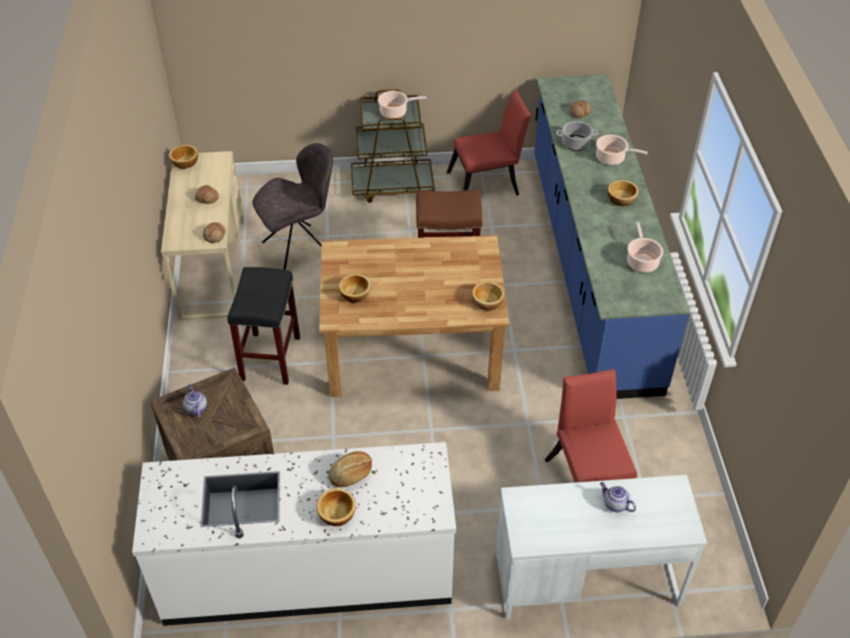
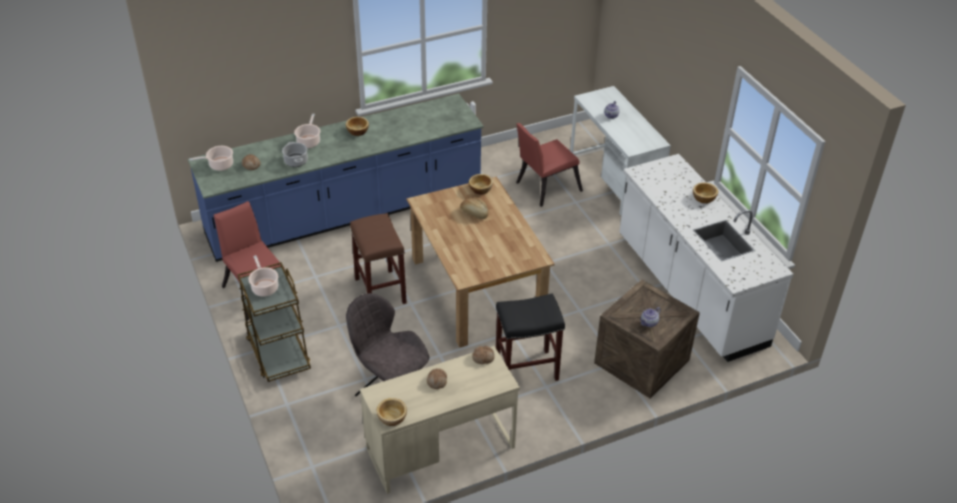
camera: 110 degrees left, 5 degrees down
bread [328,451,372,487] -> bread moved to [460,197,488,219]
bowl [339,274,371,303] -> none
cooking pot [627,222,663,273] -> cooking pot moved to [189,146,233,171]

